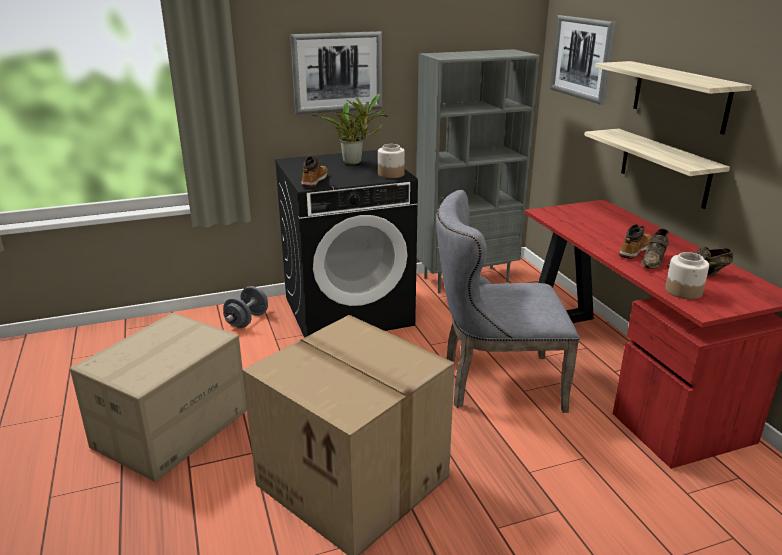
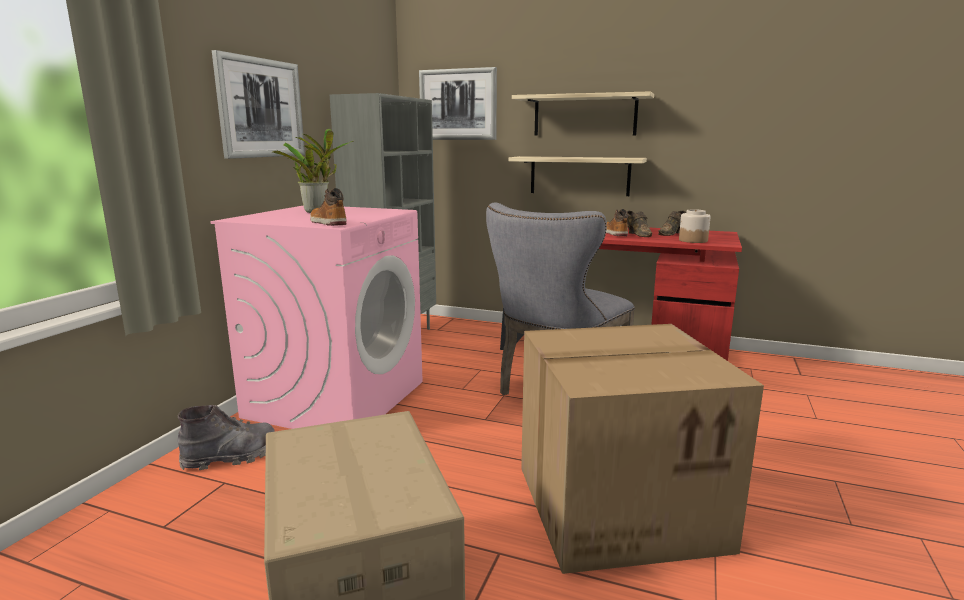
camera: 50 degrees left, 10 degrees down
grey dumbbell [223,286,268,328] -> grey boot [178,405,275,470]
black washing machine [275,150,418,338] -> pink washing machine [210,206,423,429]
jar [378,144,405,178] -> none

